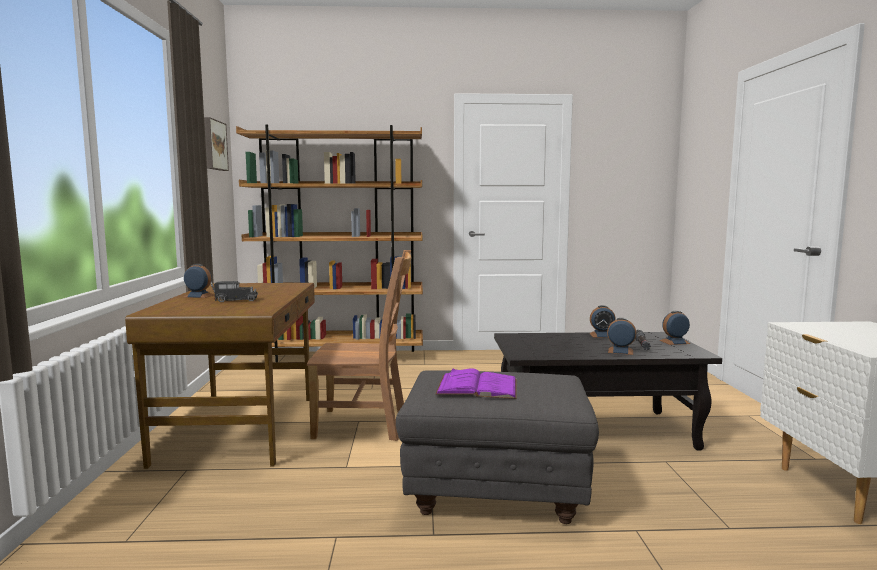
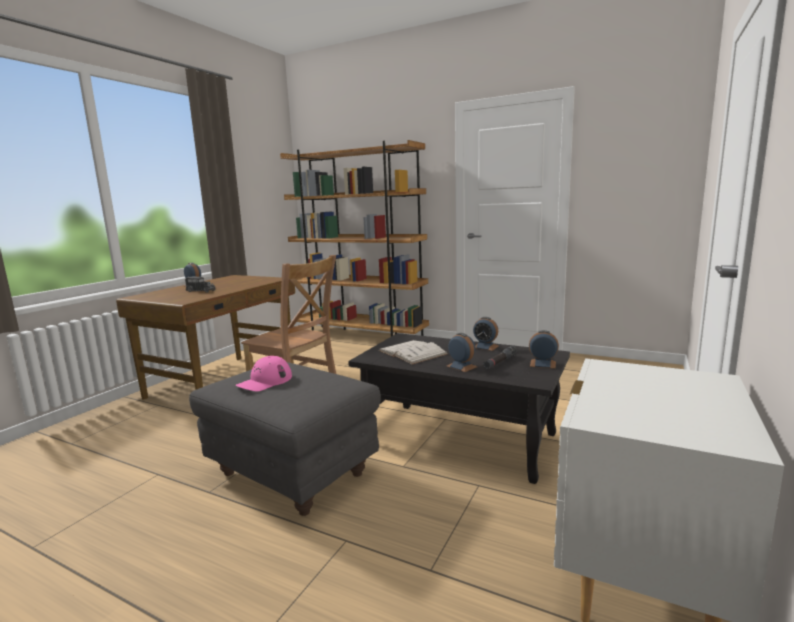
camera: 30 degrees right, 5 degrees up
picture [204,117,229,171] -> none
purple book [435,368,517,399] -> pink cap [236,356,292,391]
none -> white book [378,340,448,364]

